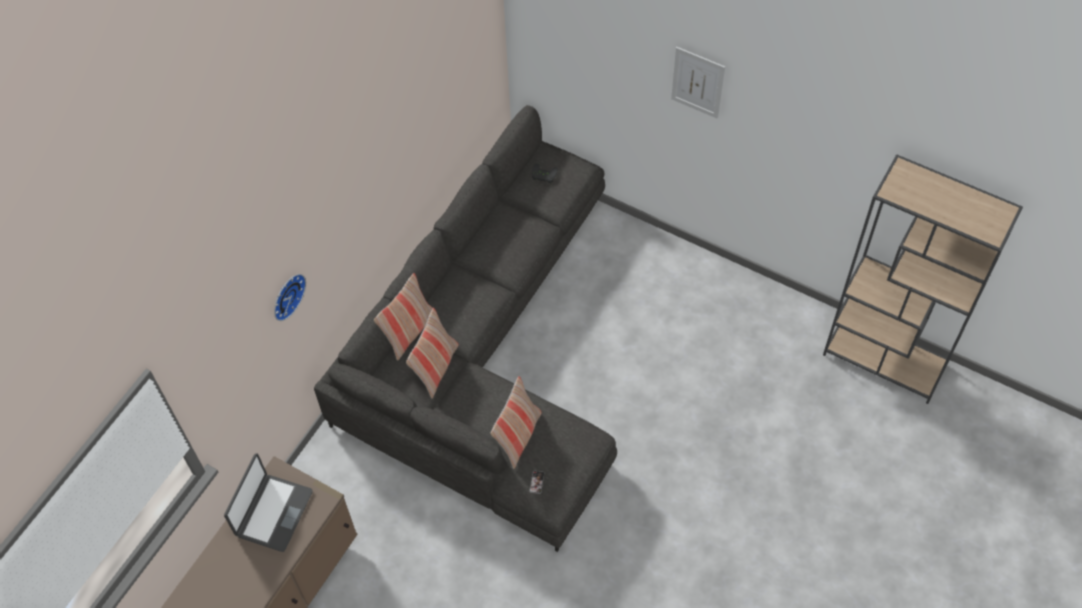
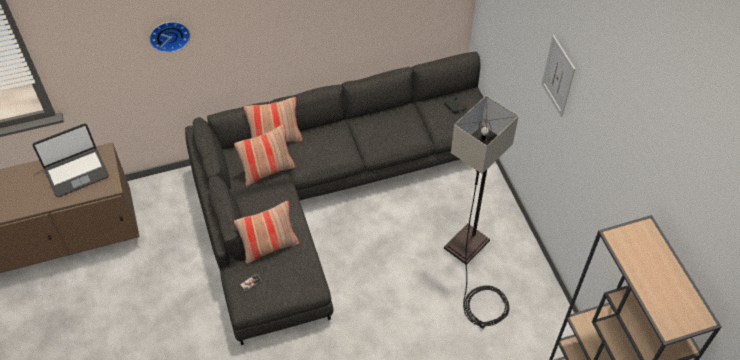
camera: 40 degrees right, 5 degrees down
none -> floor lamp [444,96,519,328]

